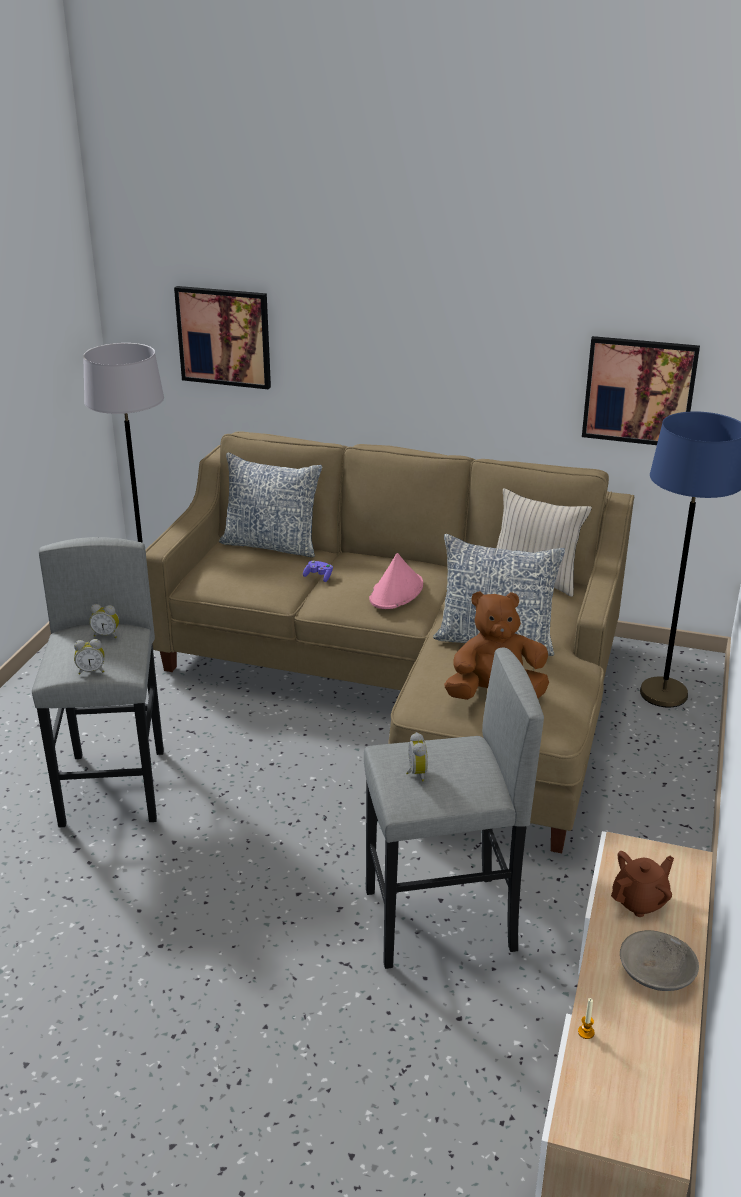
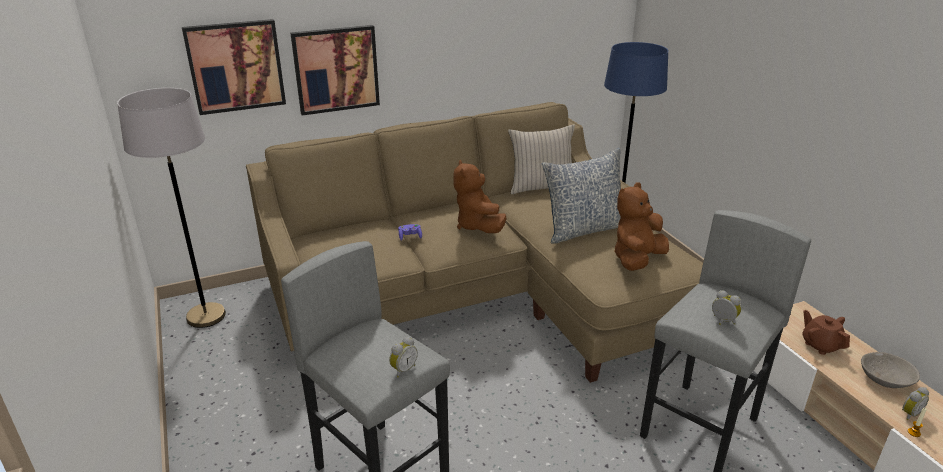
camera: 40 degrees left, 0 degrees up
alarm clock [89,604,119,638] -> alarm clock moved to [902,387,929,420]
pillow [219,453,322,558] -> none
pink hat [369,553,423,609] -> brown plush toy [453,159,507,233]
picture [582,336,700,445] -> picture moved to [291,25,380,116]
brown teapot [611,851,674,917] -> brown teapot turned 45 degrees counterclockwise [802,310,850,355]

